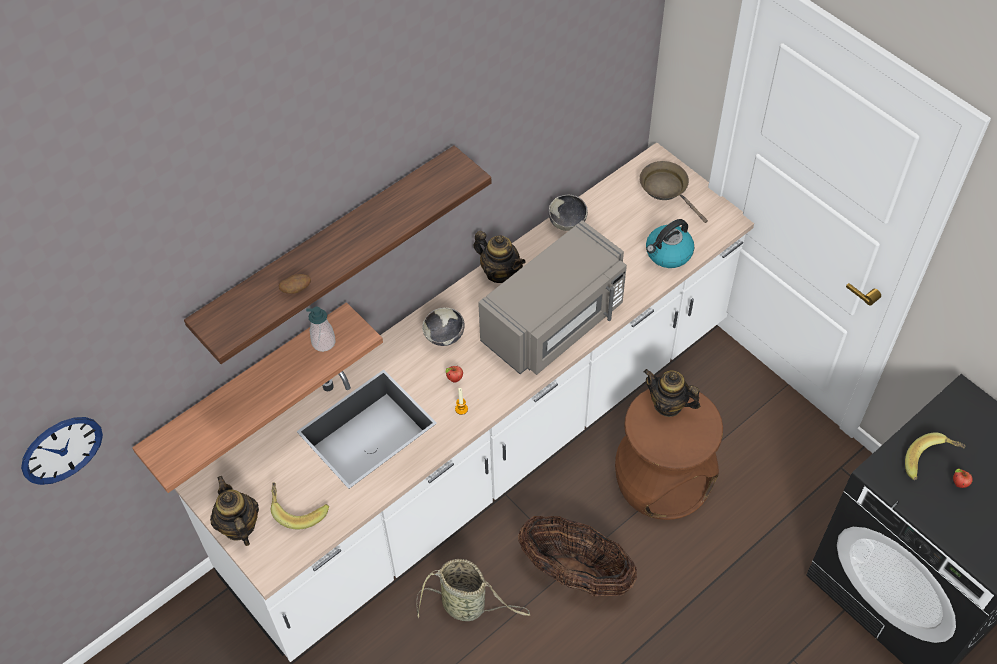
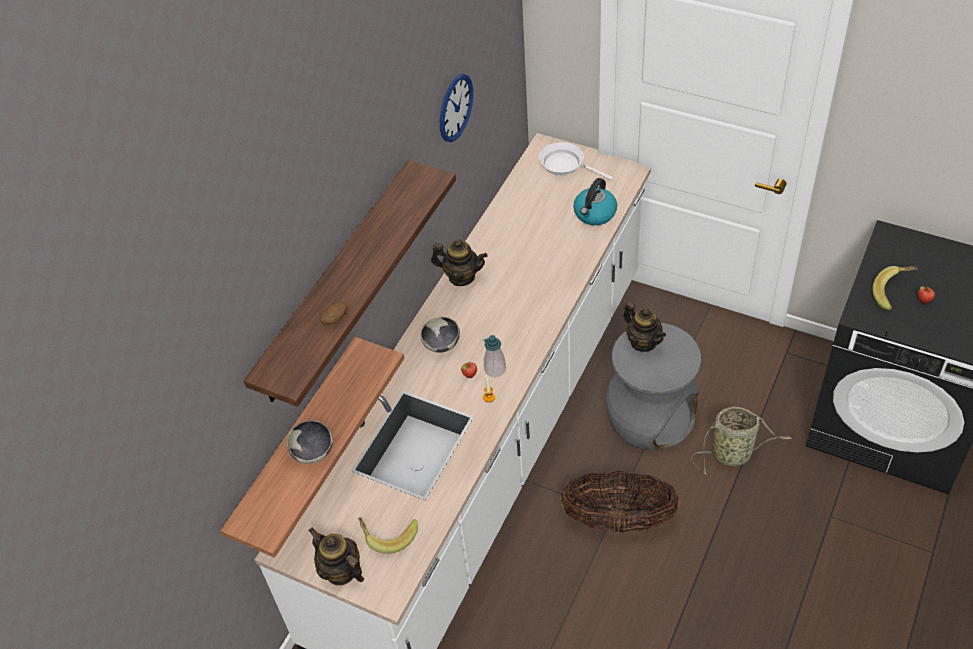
camera: 20 degrees left, 5 degrees down
wall clock [21,417,103,485] -> wall clock moved to [440,74,473,142]
soap dispenser [306,307,336,352] -> soap dispenser moved to [484,335,506,377]
basket [416,559,530,621] -> basket moved to [691,406,792,475]
grey microwave [478,220,627,375] -> none
bowl [549,195,588,231] -> bowl moved to [287,420,333,464]
brown stool [615,389,723,520] -> grey stool [606,323,702,450]
brown frying pan [639,161,708,223] -> white frying pan [539,142,613,180]
teapot [644,369,700,417] -> teapot turned 135 degrees counterclockwise [623,302,666,352]

